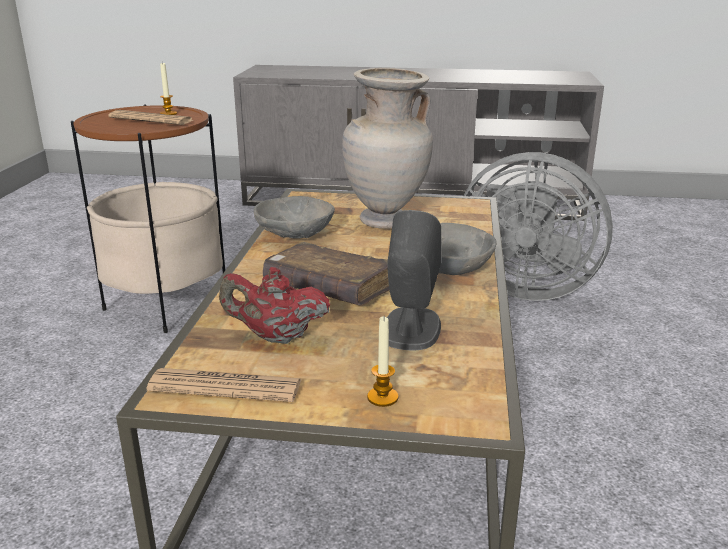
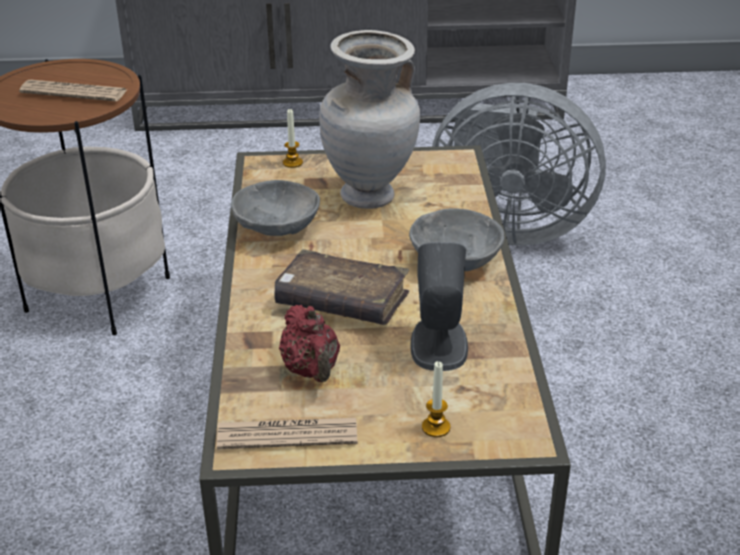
camera: 10 degrees left, 10 degrees up
candle [160,63,177,115] -> candle moved to [283,109,303,168]
red teapot [219,267,330,344] -> red teapot turned 105 degrees counterclockwise [279,305,340,382]

